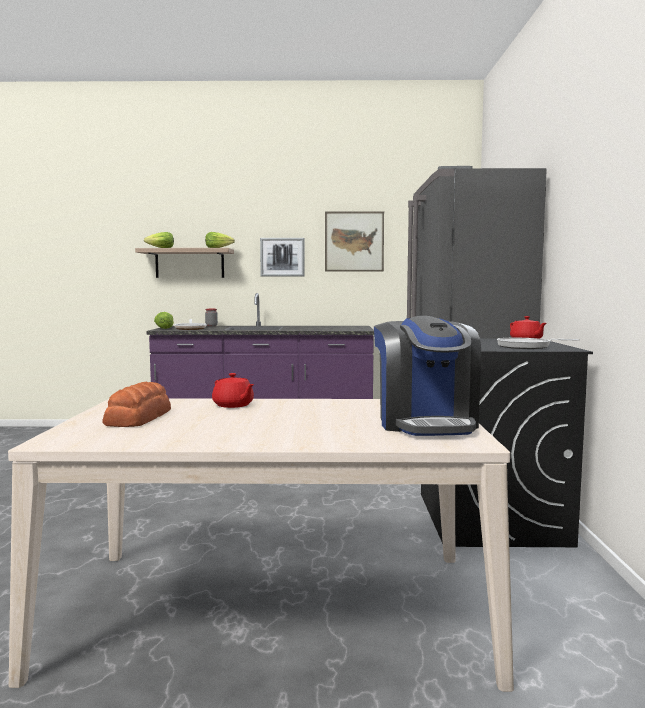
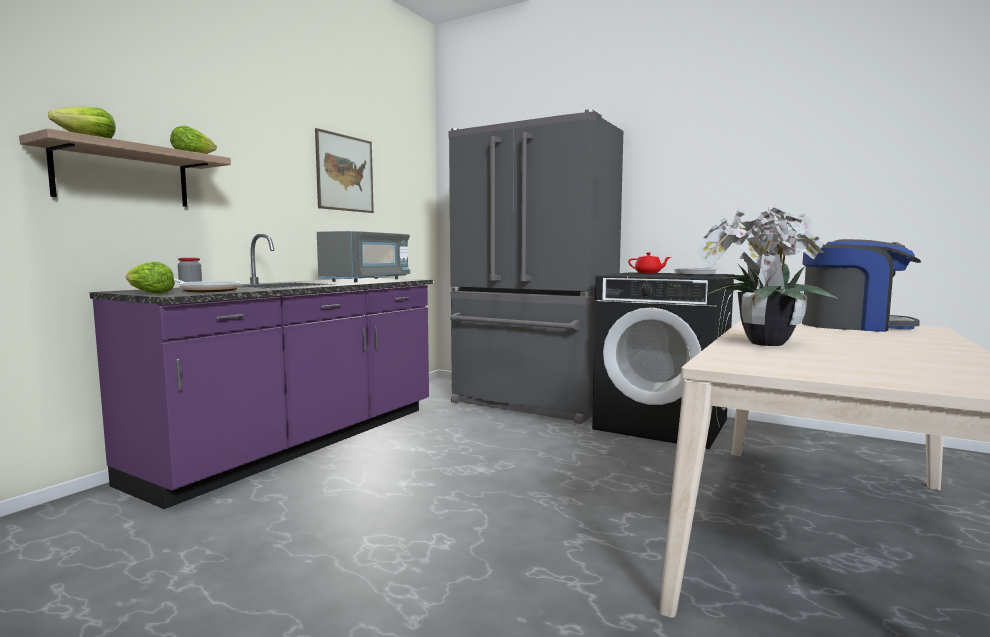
camera: 60 degrees left, 0 degrees up
bread [103,382,171,427] -> none
red teapot [212,373,254,408] -> potted plant [696,205,839,346]
picture [260,238,305,277] -> none
none -> grey microwave [317,231,410,282]

